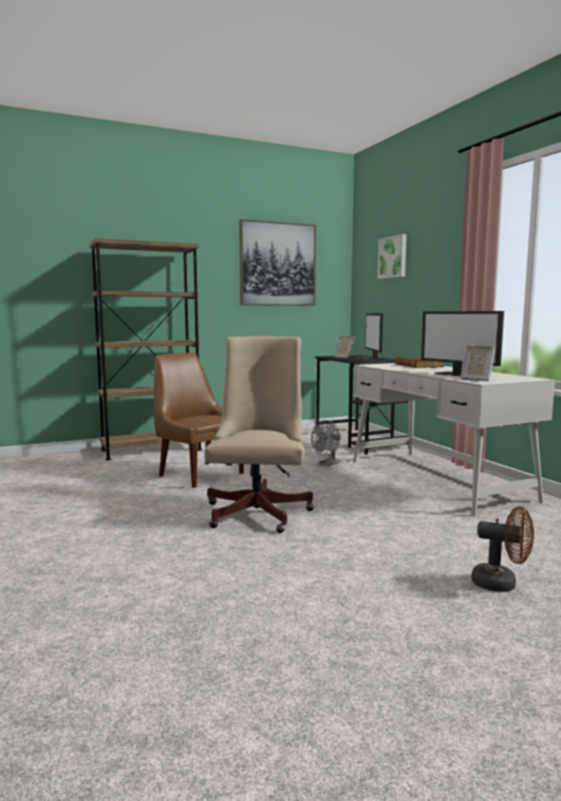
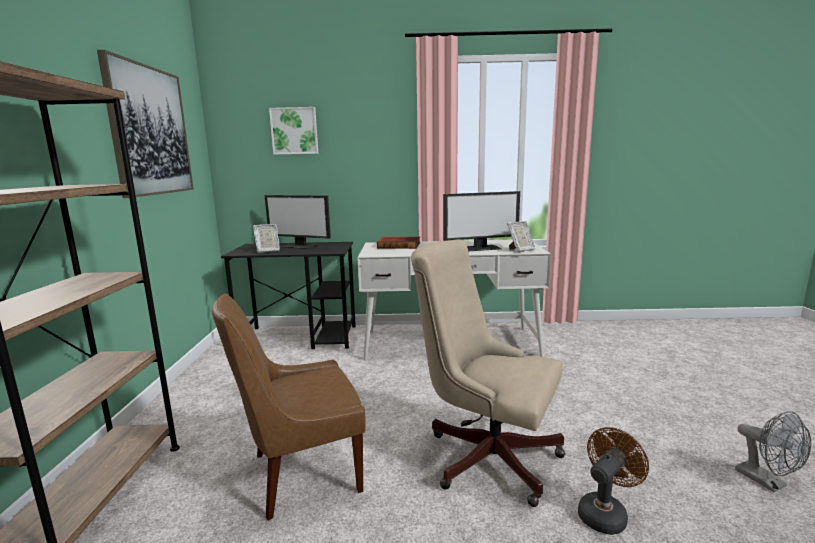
camera: 65 degrees left, 5 degrees up
grey fan [311,420,341,467] -> grey fan moved to [735,411,811,492]
brown fan [471,507,534,592] -> brown fan moved to [578,427,649,535]

